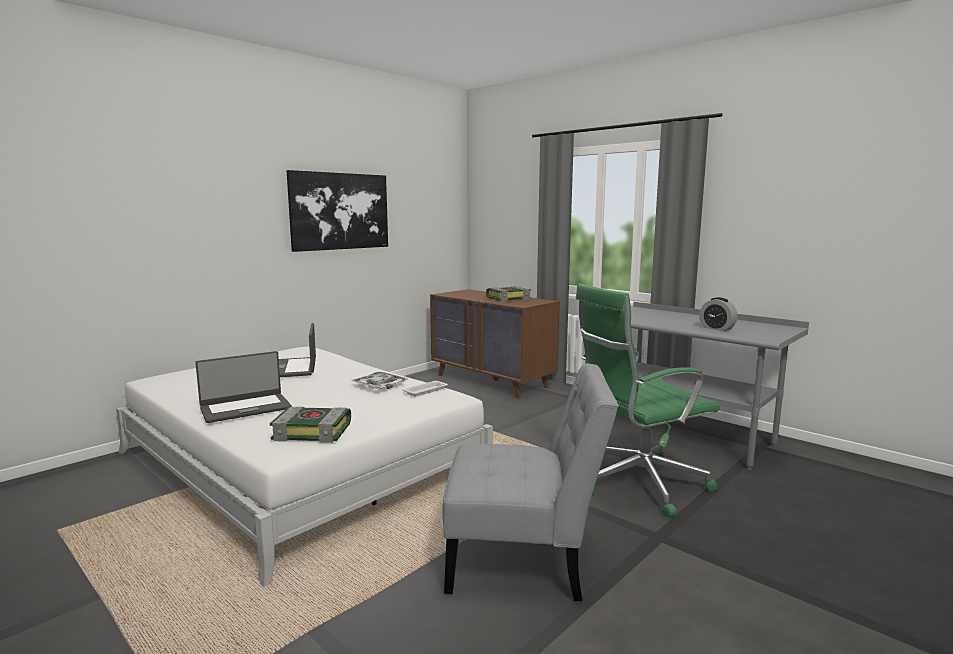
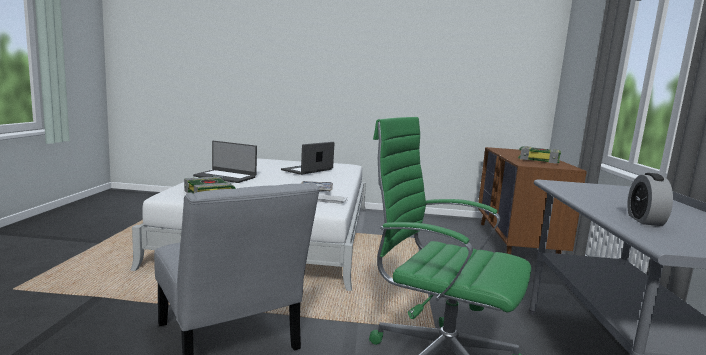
camera: 50 degrees right, 0 degrees up
picture [287,170,388,252] -> none

